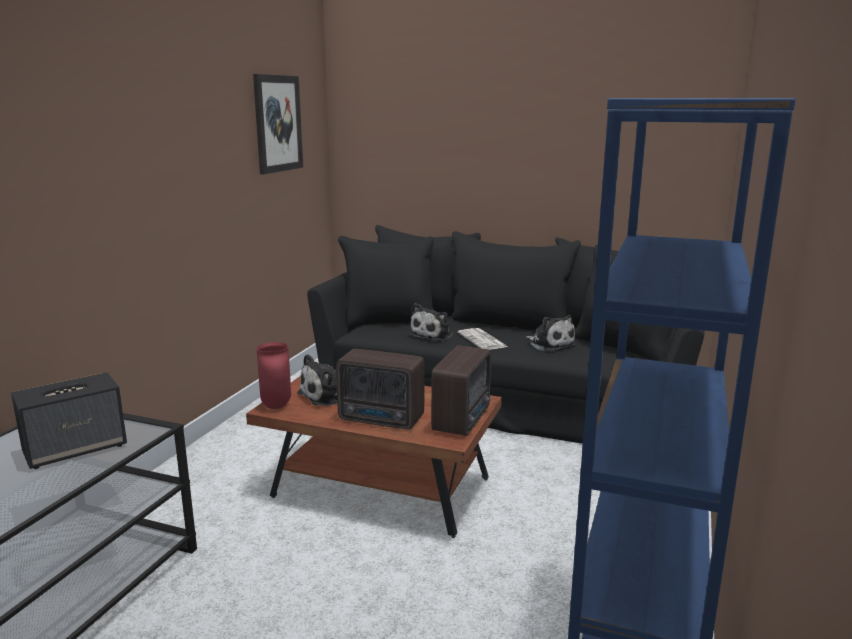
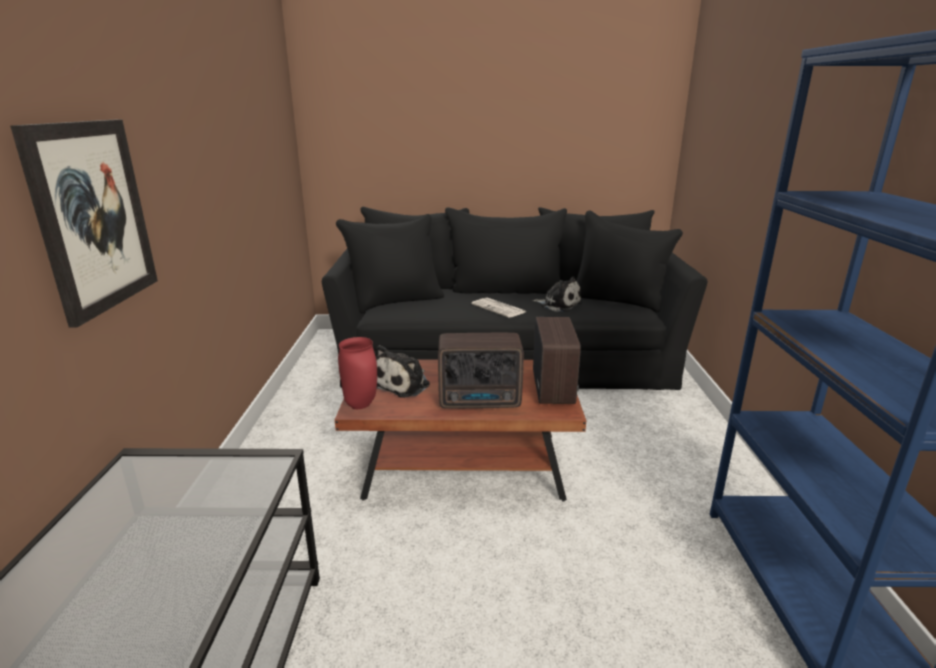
camera: 20 degrees left, 5 degrees up
speaker [11,372,127,469] -> none
picture [253,74,303,174] -> picture moved to [10,120,158,327]
plush toy [409,303,453,341] -> none

